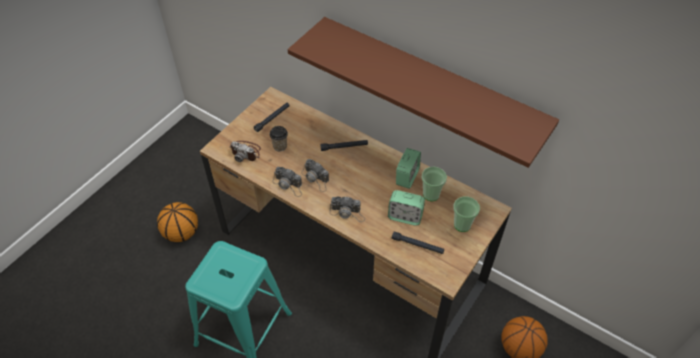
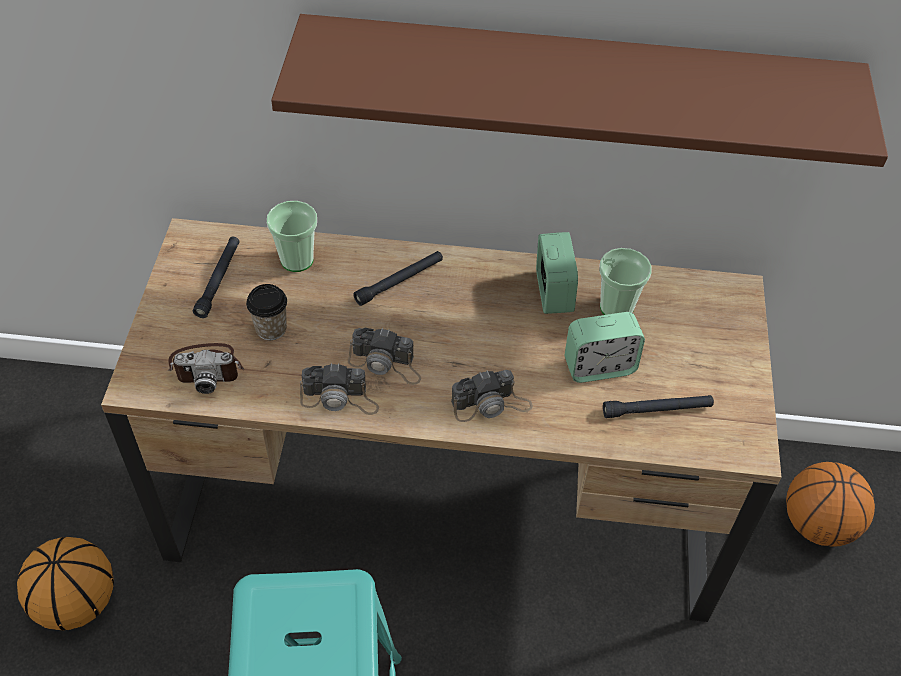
camera: 30 degrees left, 0 degrees up
cup [453,197,480,232] -> cup moved to [267,201,317,272]

